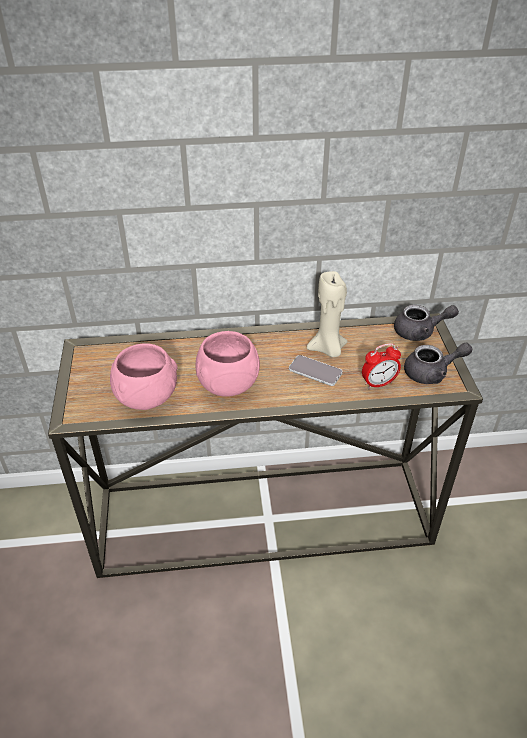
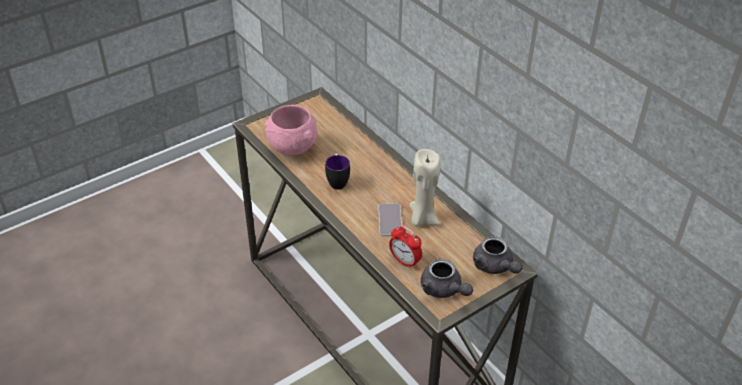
camera: 60 degrees right, 0 degrees up
pink bowl [196,331,260,397] -> mug [325,154,350,190]

